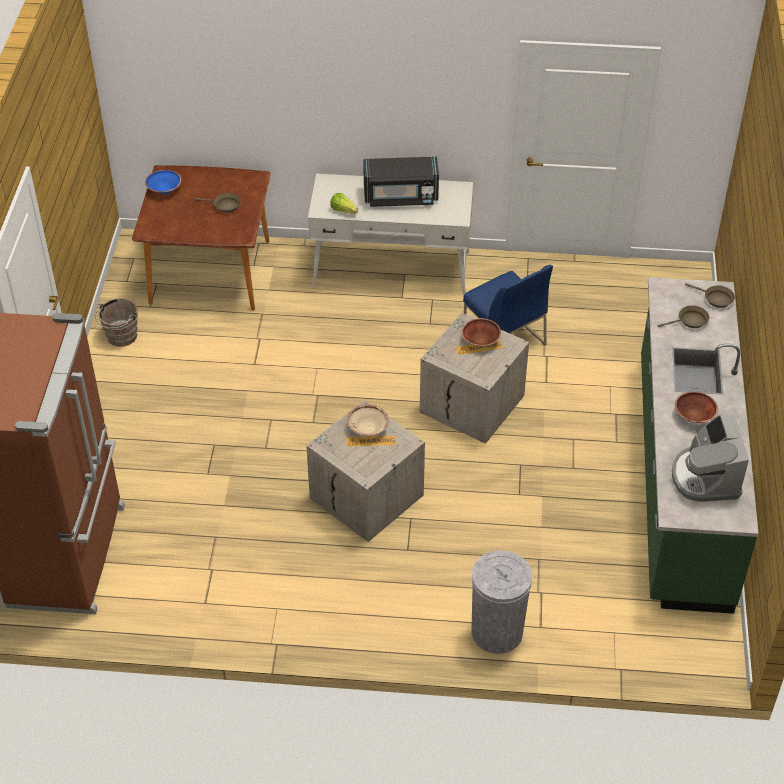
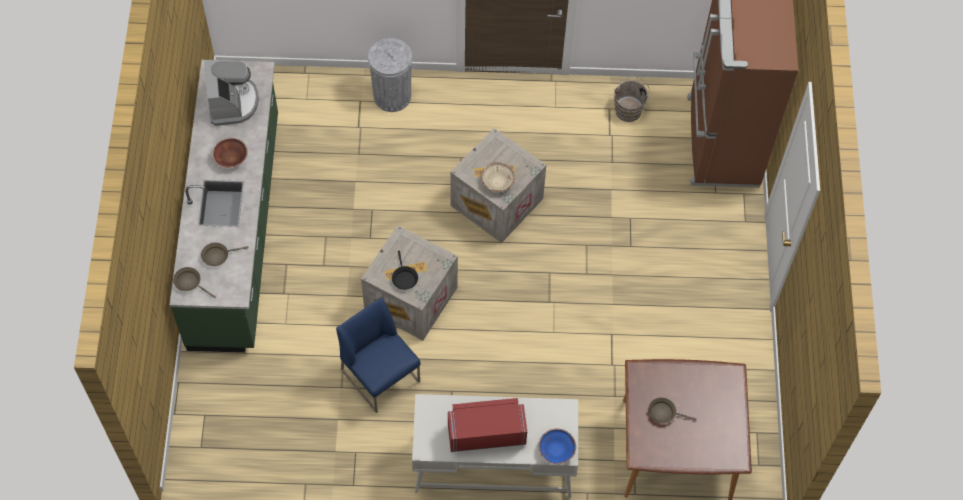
camera: 175 degrees right, 15 degrees up
brown bucket [95,298,138,347] -> brown bucket moved to [614,77,650,122]
blue bowl [145,170,181,194] -> blue bowl moved to [538,429,576,464]
lettuce [330,193,358,214] -> none
black microwave [363,156,439,207] -> red microwave [448,398,527,452]
brown bowl [461,318,501,346] -> black frying pan [392,251,418,290]

